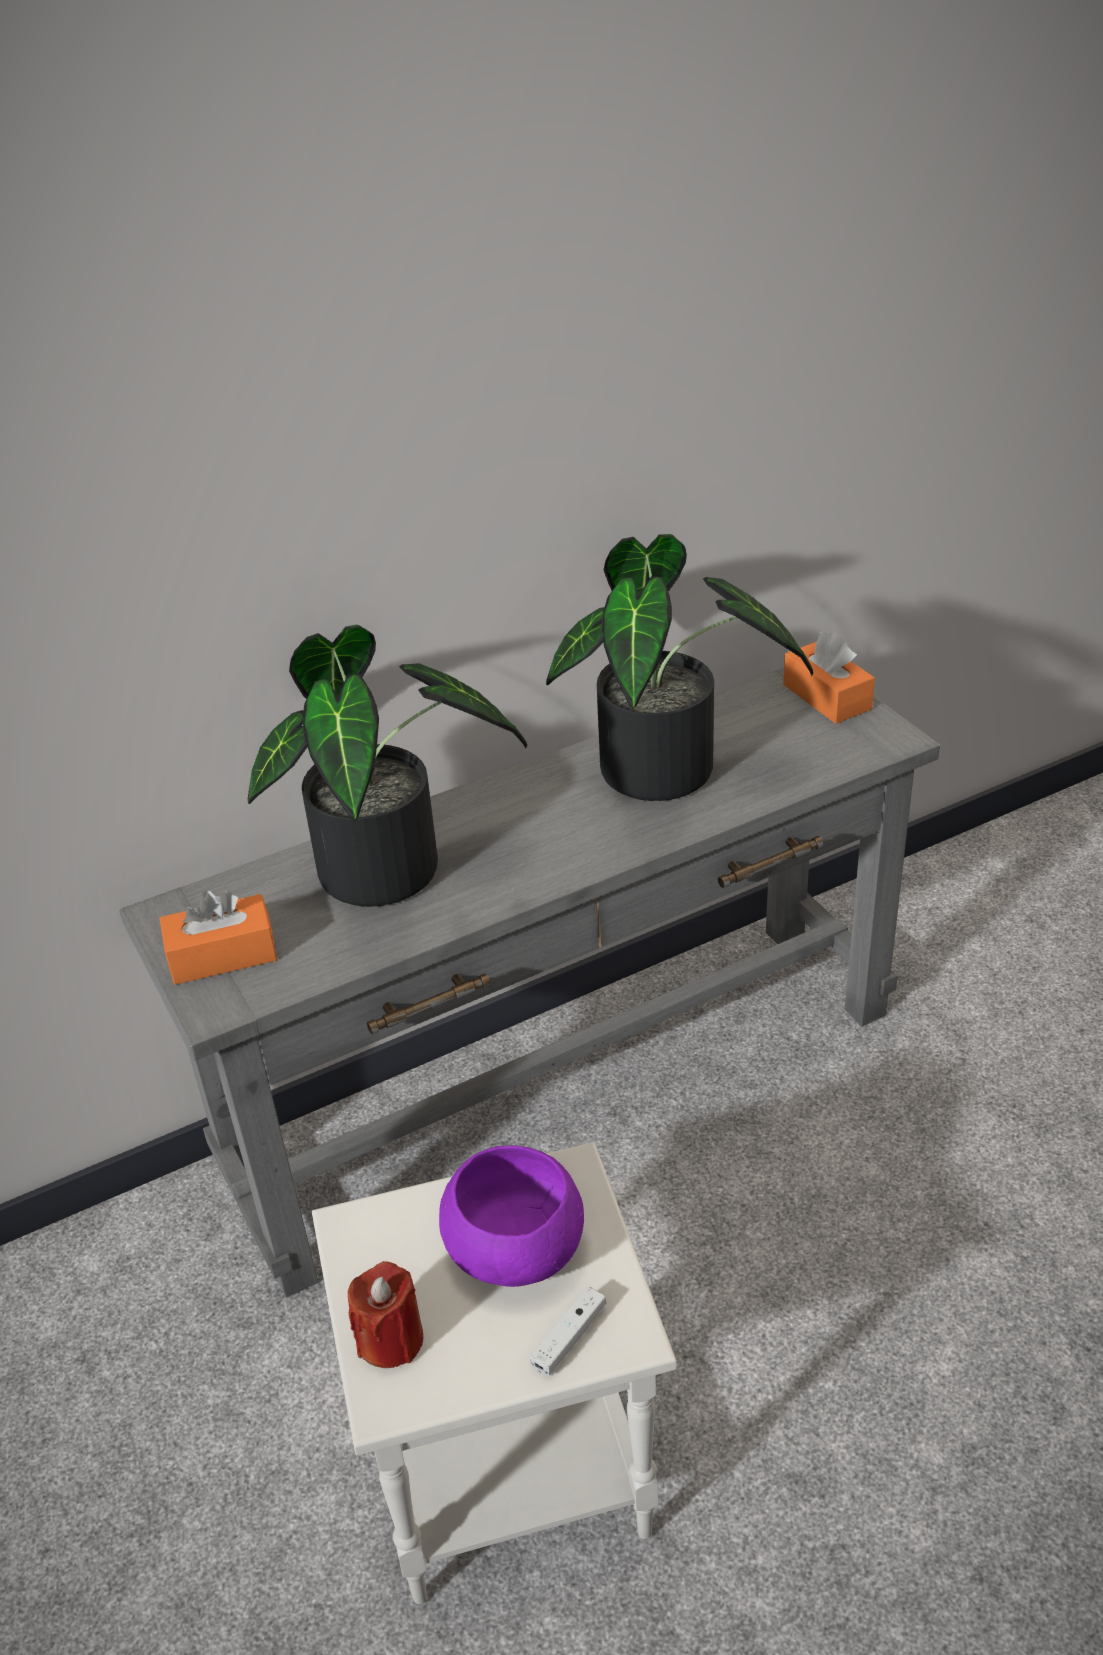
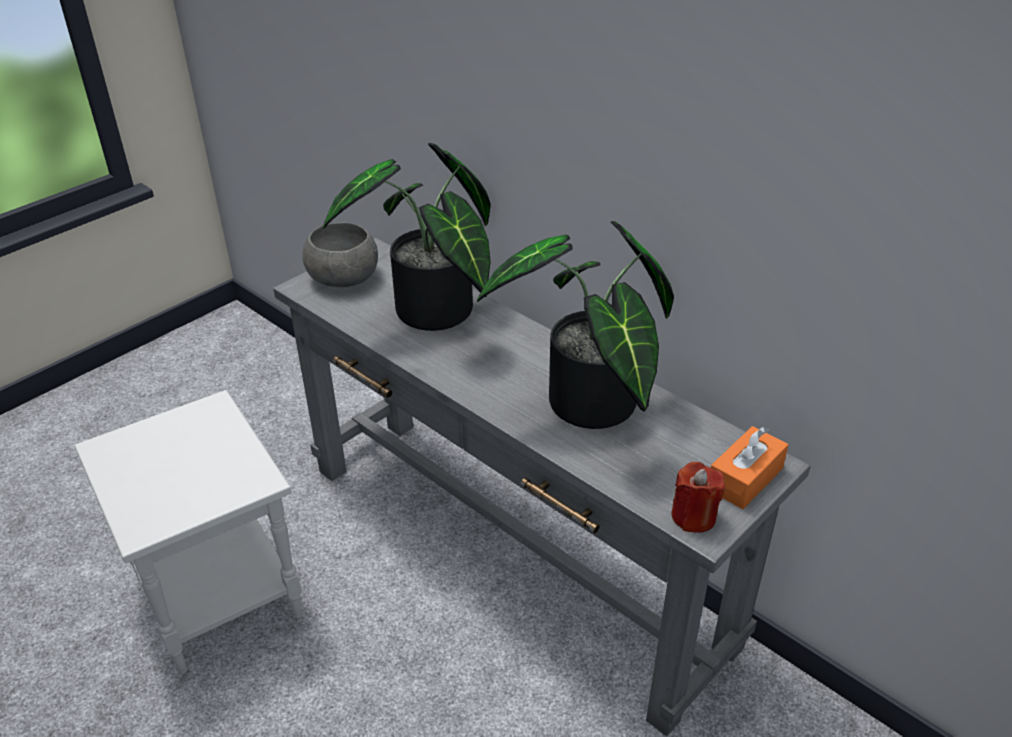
camera: 70 degrees right, 0 degrees up
orange tissue box [159,890,277,985] -> grey bowl [303,223,378,287]
red candle [348,1261,423,1368] -> red candle moved to [671,462,725,533]
purple bowl [439,1145,584,1287] -> none
white game controller [530,1286,606,1376] -> none

